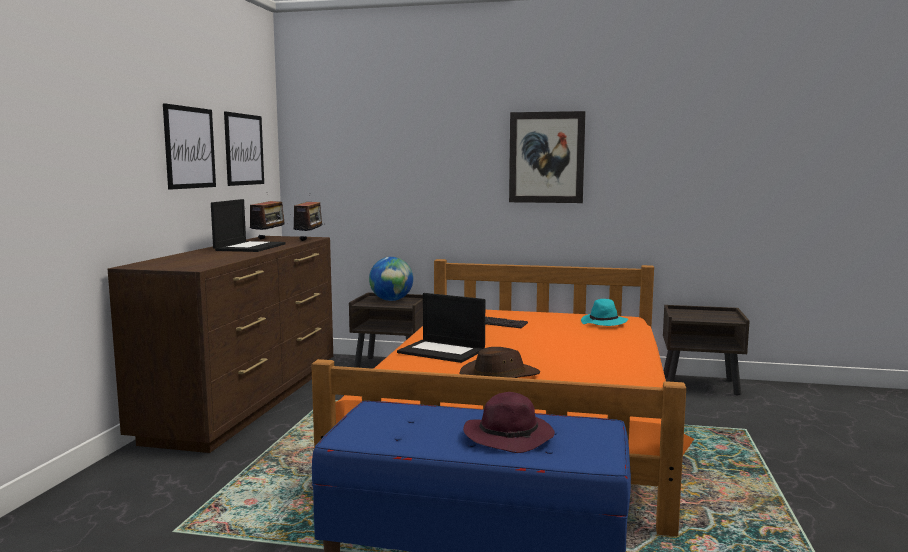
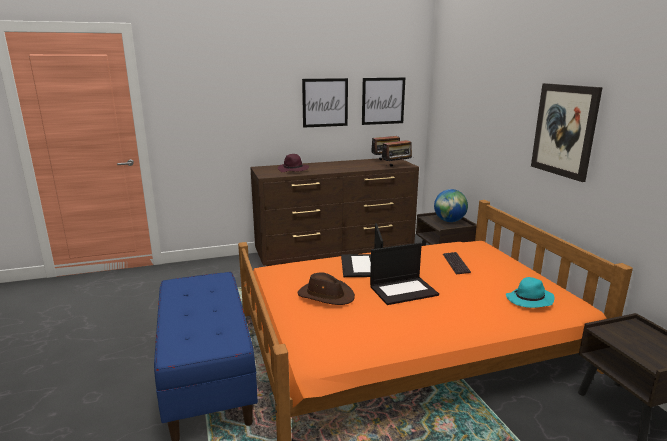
camera: 60 degrees right, 10 degrees up
laptop [211,199,286,252] -> laptop moved to [370,243,439,305]
purple hat [463,392,555,453] -> purple hat moved to [278,154,309,172]

